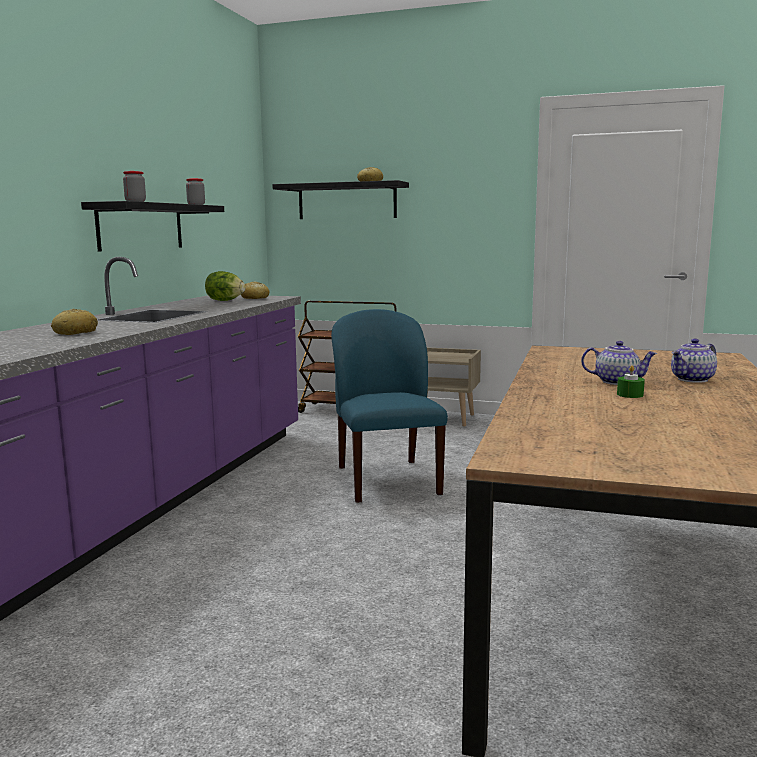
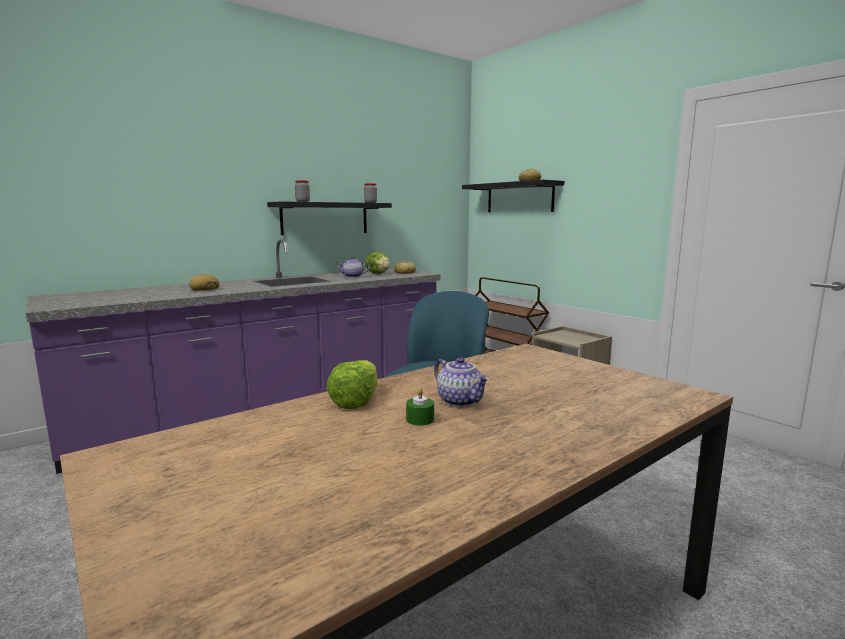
camera: 35 degrees right, 0 degrees up
teapot [671,339,717,383] -> teapot moved to [337,257,370,278]
none -> lettuce [326,360,378,409]

